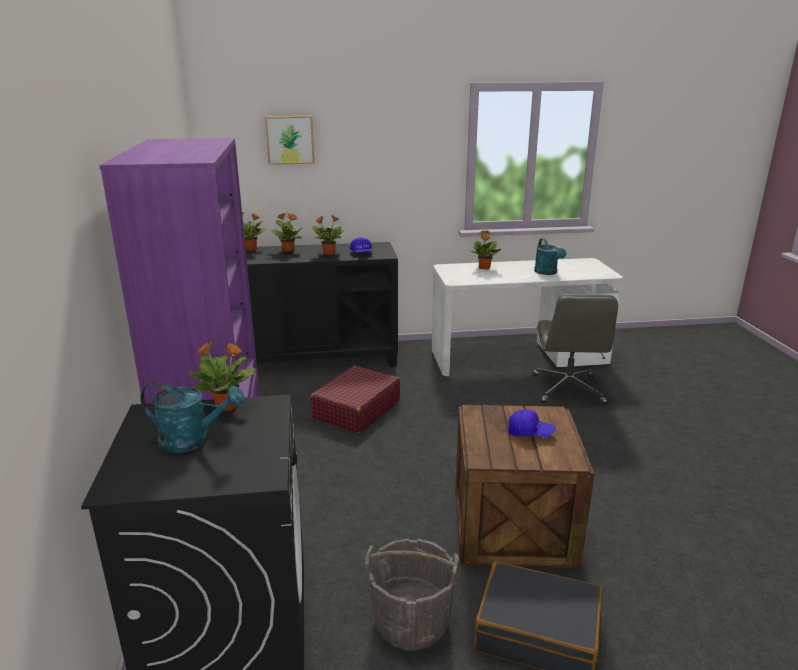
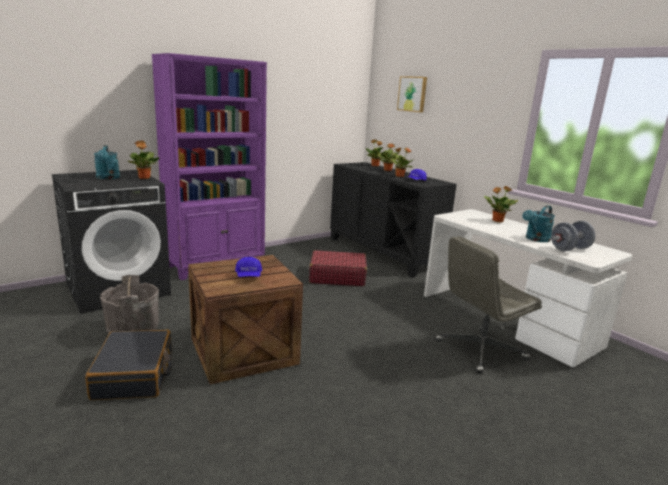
camera: 60 degrees right, 5 degrees down
none -> grey dumbbell [551,221,595,251]

